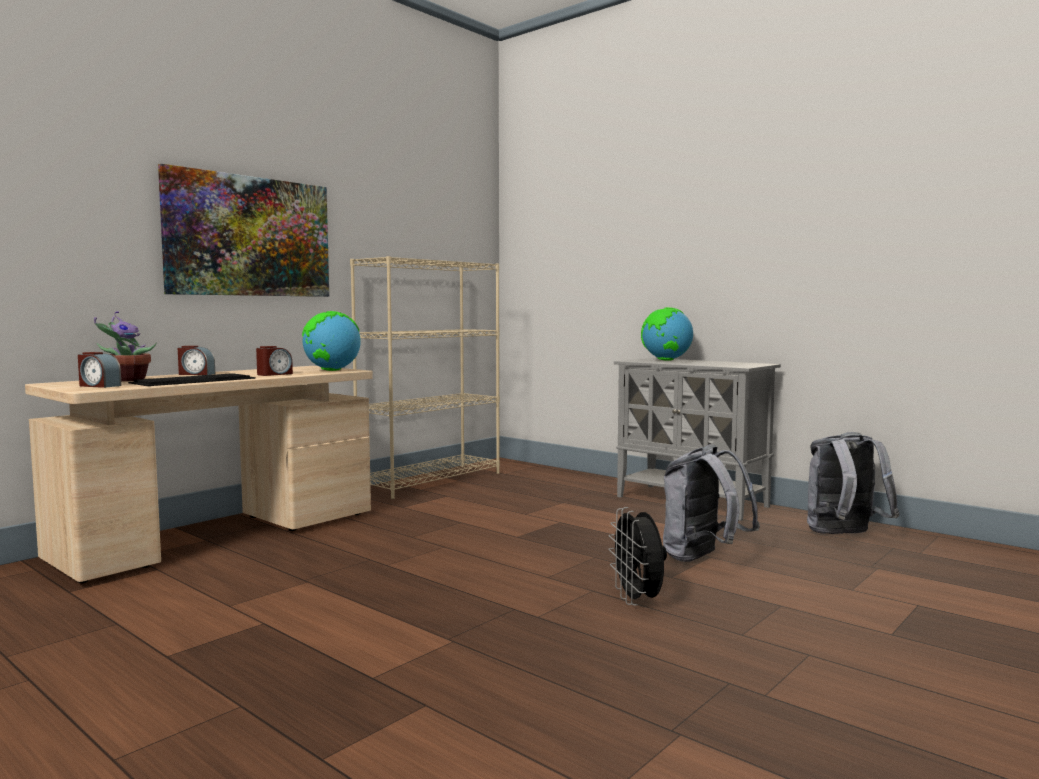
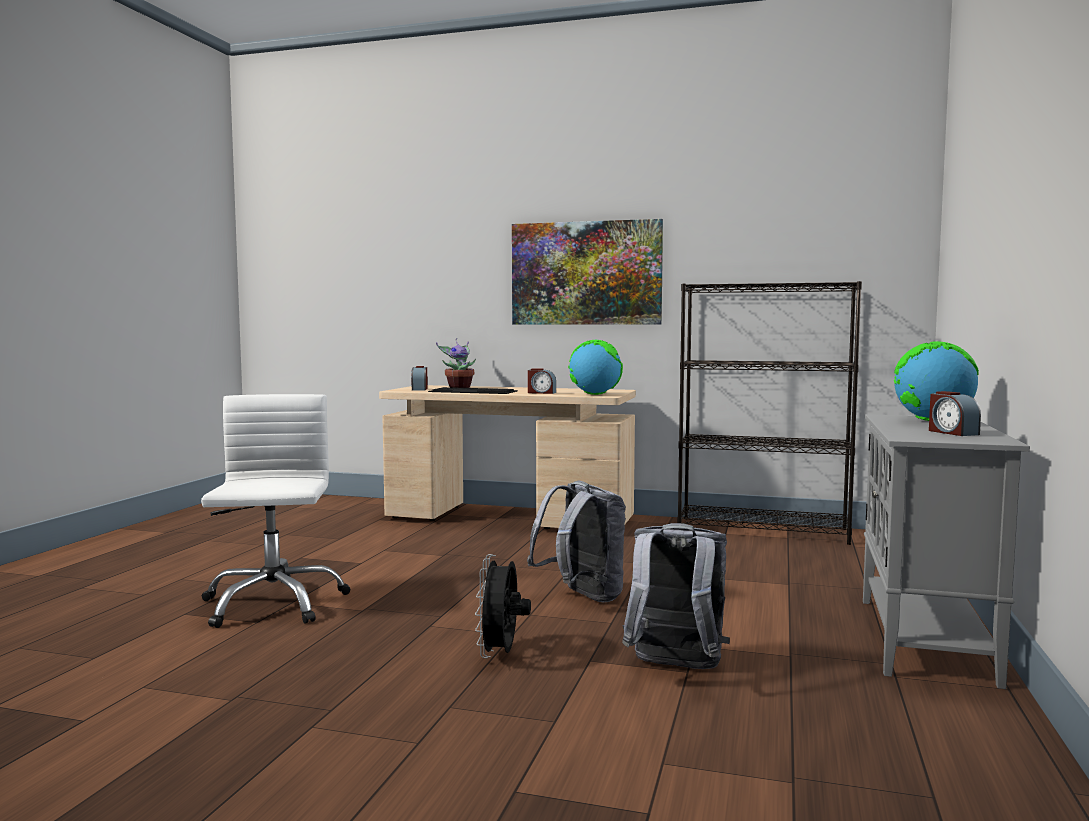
camera: 65 degrees right, 0 degrees up
alarm clock [178,346,215,375] -> alarm clock moved to [929,391,981,436]
beige bookcase [350,256,500,499] -> black bookcase [677,281,862,545]
black fan [608,507,667,606] -> black fan turned 45 degrees counterclockwise [475,554,531,658]
grey backpack [807,432,900,534] -> grey backpack moved to [527,480,626,602]
none -> white office chair [201,394,350,628]

